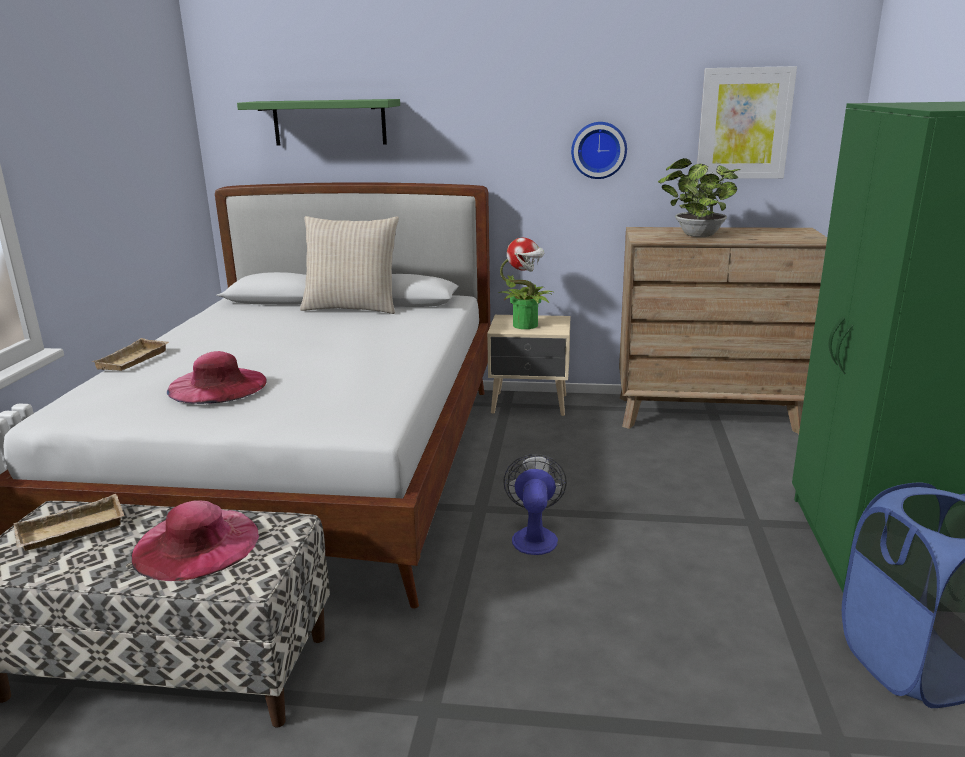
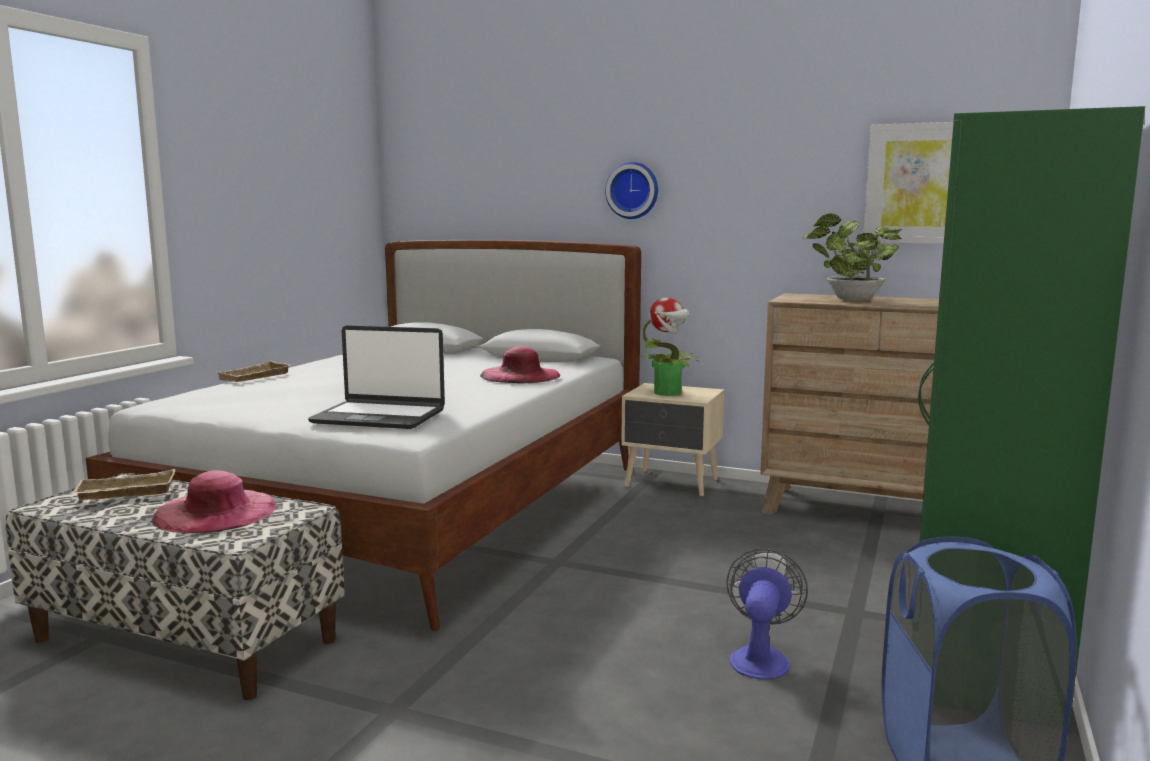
camera: 15 degrees right, 10 degrees down
pink hat [167,351,266,404] -> pink hat moved to [480,347,560,383]
green shelf [237,99,400,146] -> none
beige pillow [300,216,399,314] -> none
fan [503,454,567,555] -> fan moved to [726,549,808,680]
wall clock [571,122,627,179] -> wall clock moved to [605,162,658,219]
none -> laptop [308,325,445,429]

